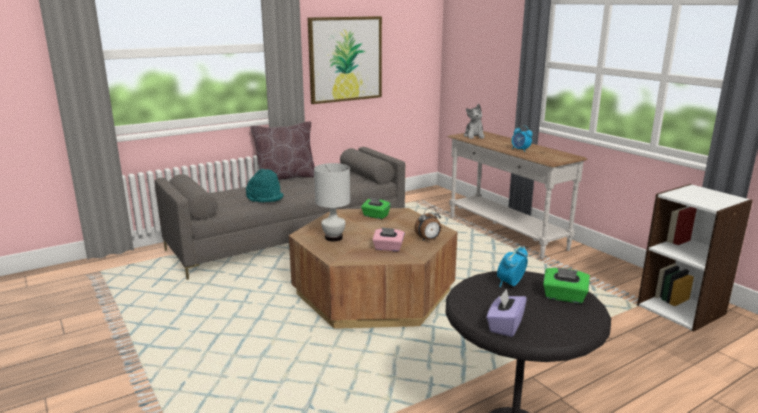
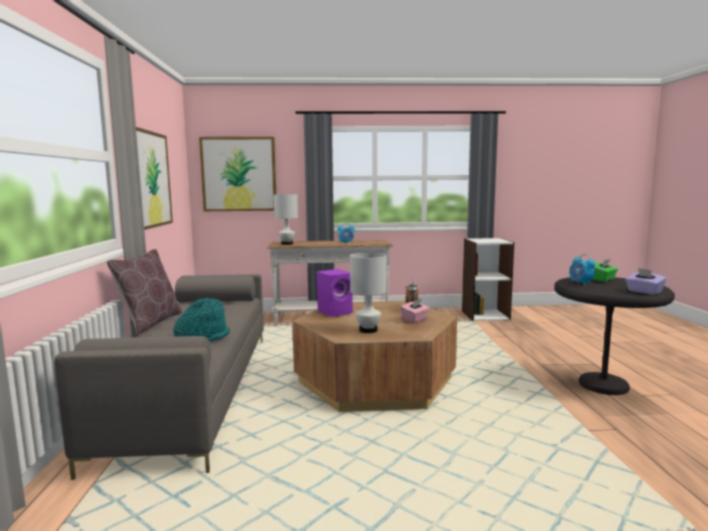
camera: 60 degrees left, 10 degrees down
green tissue box [361,197,391,219] -> purple speaker [317,269,353,317]
plush toy [464,104,485,139] -> white table lamp [274,194,298,245]
none -> picture [199,137,276,211]

